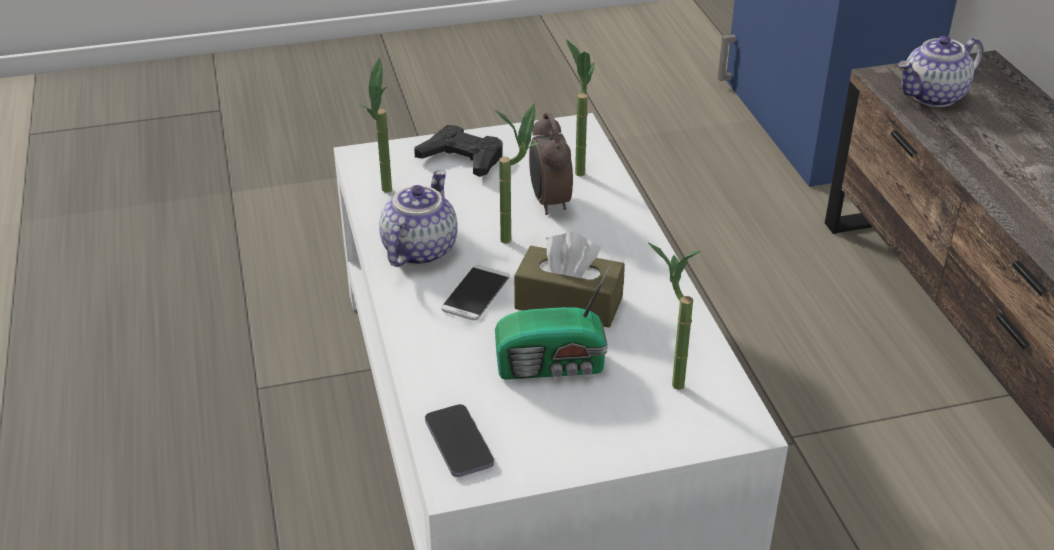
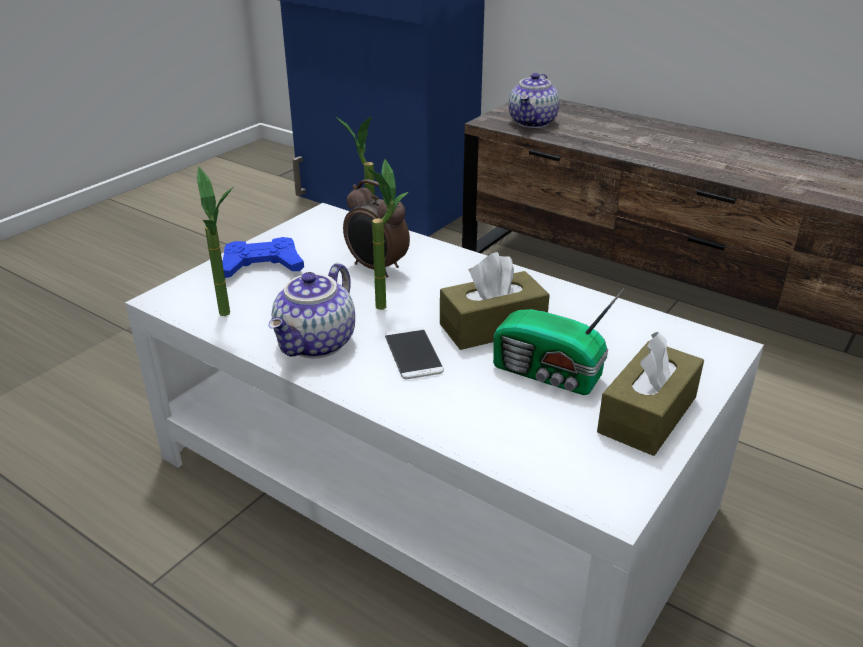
camera: 40 degrees left, 5 degrees down
teapot [379,170,458,267] -> teapot turned 135 degrees counterclockwise [268,263,355,358]
black game controller [414,125,503,177] -> blue game controller [222,237,304,278]
phone [425,404,494,477] -> none
radio [495,265,611,380] -> radio turned 75 degrees clockwise [493,288,625,395]
potted plant [648,243,701,390] -> none
none -> brown tissue box [597,332,704,456]

